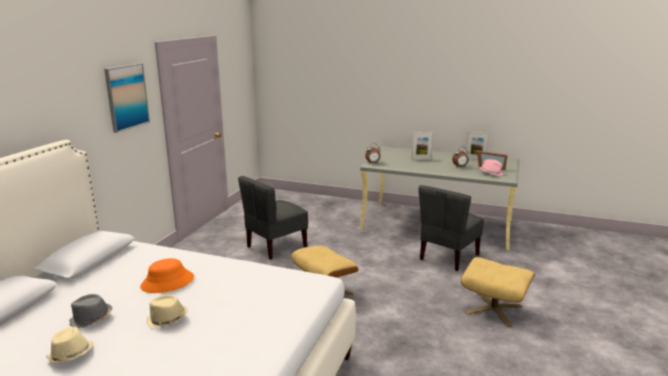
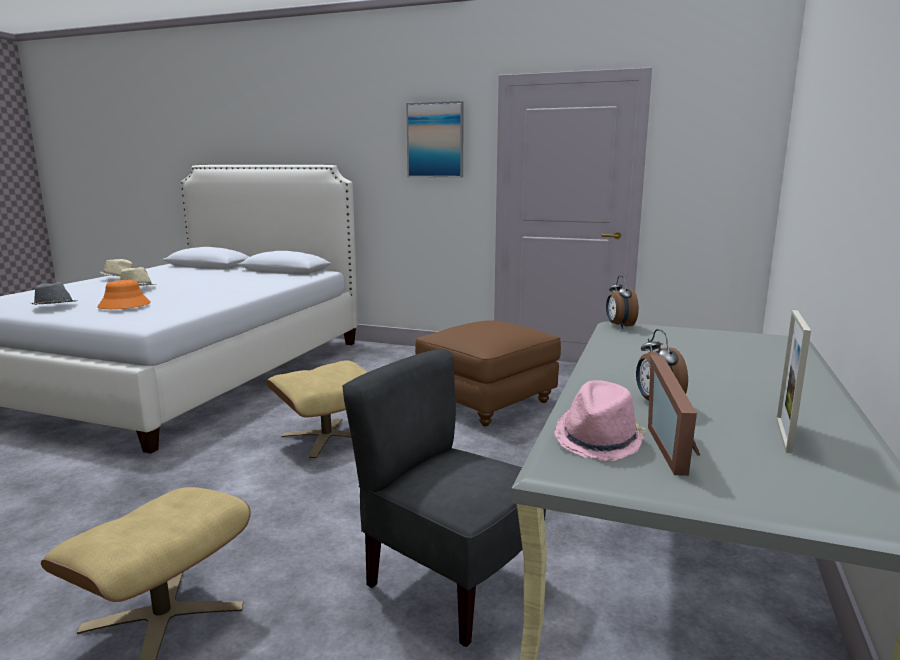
camera: 90 degrees right, 5 degrees down
grey hat [69,294,112,328] -> grey hat moved to [31,282,75,305]
orange hat [140,258,194,293] -> orange hat moved to [98,280,151,309]
grey chair [238,176,308,260] -> brown ottoman [415,320,561,427]
picture frame [411,132,433,160] -> none

